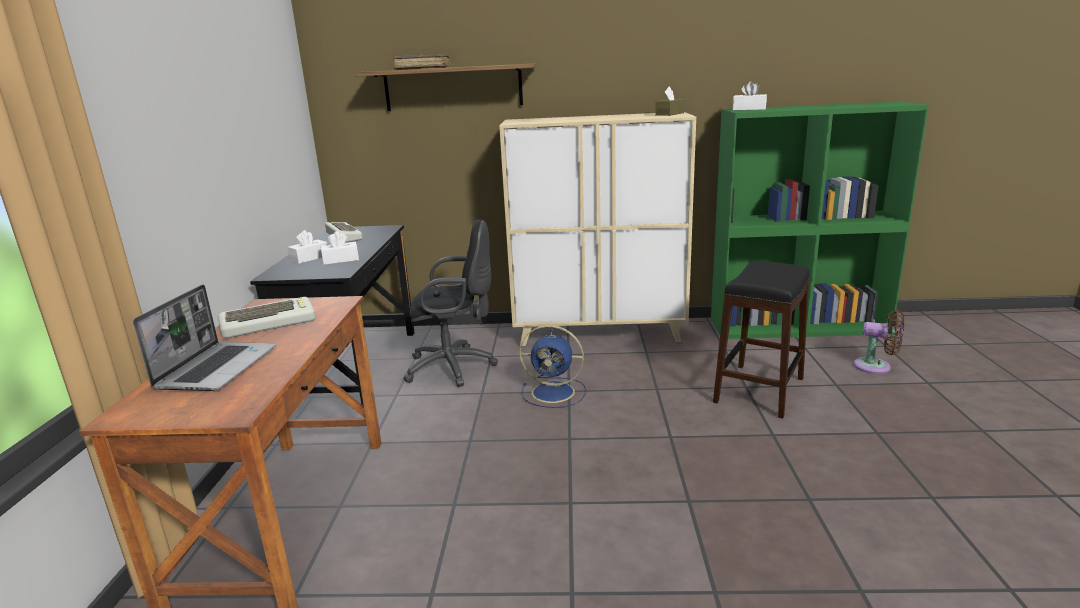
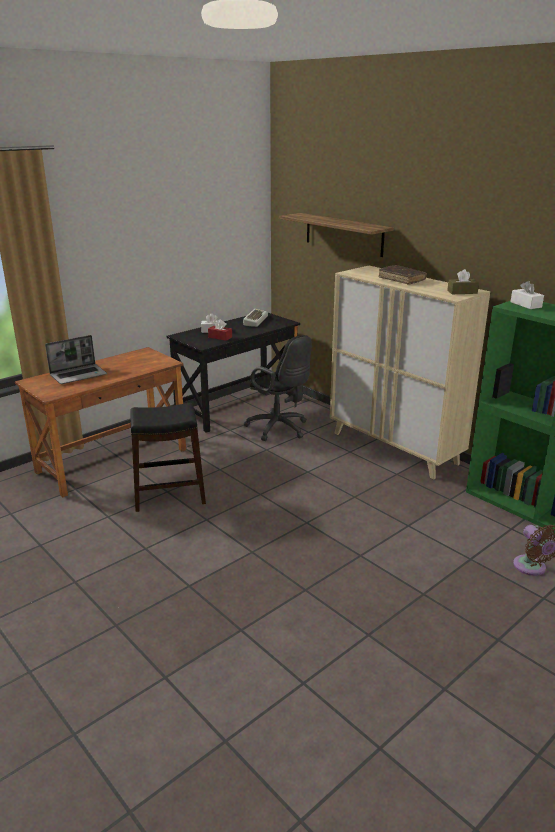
camera: 45 degrees right, 5 degrees up
keyboard [218,297,316,338] -> none
white tissue box [321,231,359,265] -> red tissue box [208,320,232,341]
brown book [393,54,450,69] -> brown book moved to [378,265,427,285]
blue fan [520,325,586,408] -> none
black stool [713,261,810,419] -> black stool moved to [131,403,206,512]

